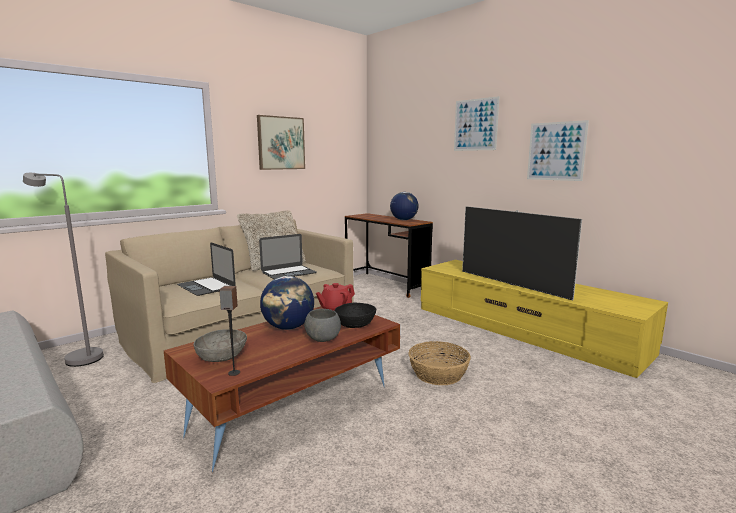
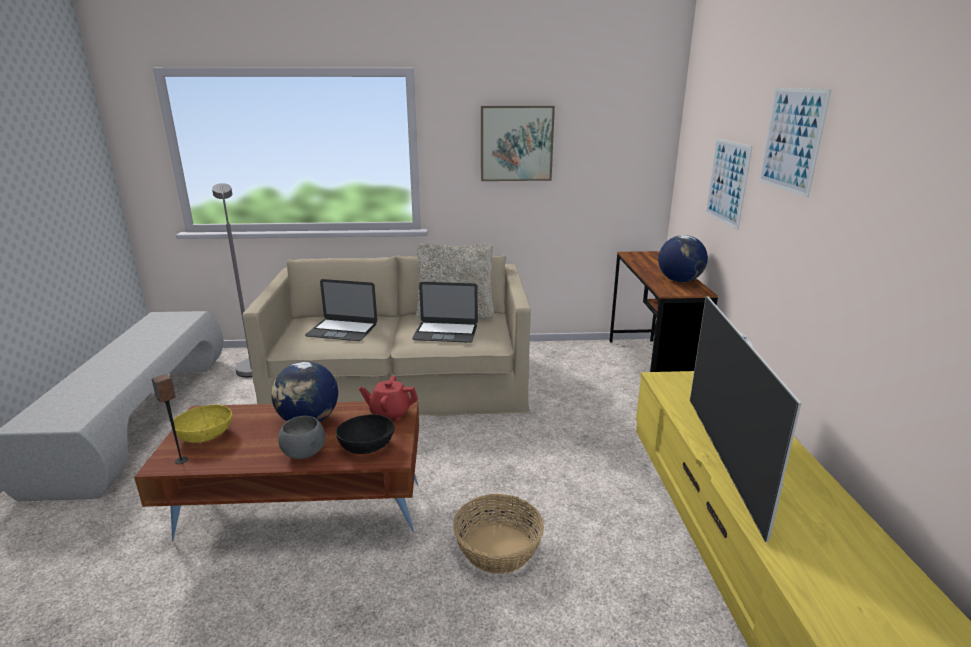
camera: 40 degrees right, 10 degrees up
laptop [177,242,235,296] -> laptop turned 75 degrees counterclockwise [305,279,377,341]
grey bowl [194,329,247,362] -> yellow bowl [171,405,232,443]
picture [527,120,589,181] -> picture moved to [705,138,753,230]

